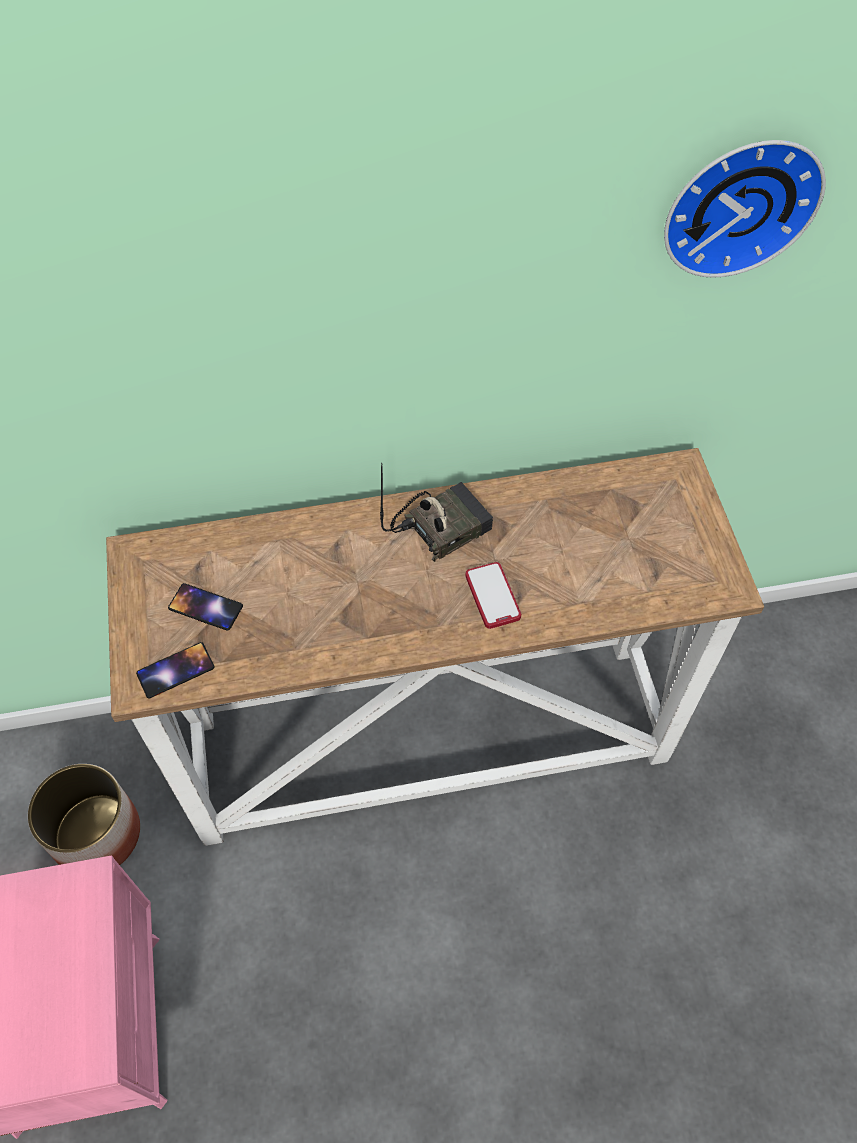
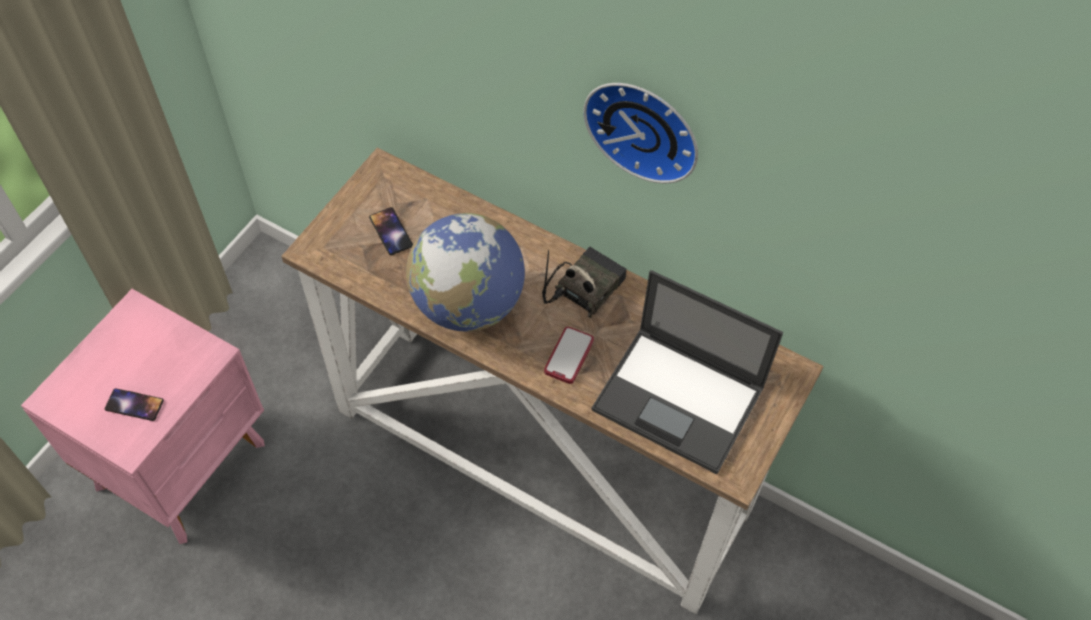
camera: 40 degrees right, 0 degrees up
planter [28,764,140,865] -> none
phone [136,642,215,698] -> phone moved to [104,388,164,421]
radio [380,463,493,562] -> radio turned 60 degrees counterclockwise [542,247,627,318]
wall clock [664,140,826,278] -> wall clock moved to [583,83,698,184]
none -> globe [406,213,525,332]
none -> laptop [591,270,783,474]

